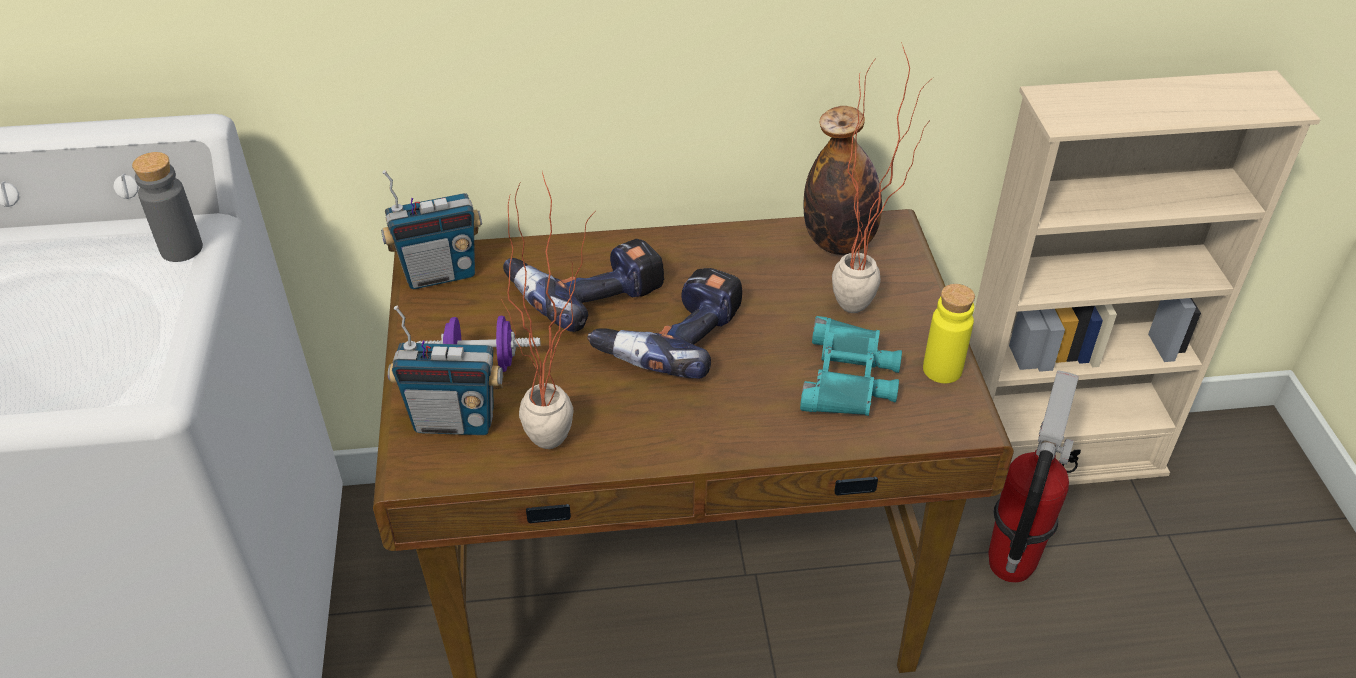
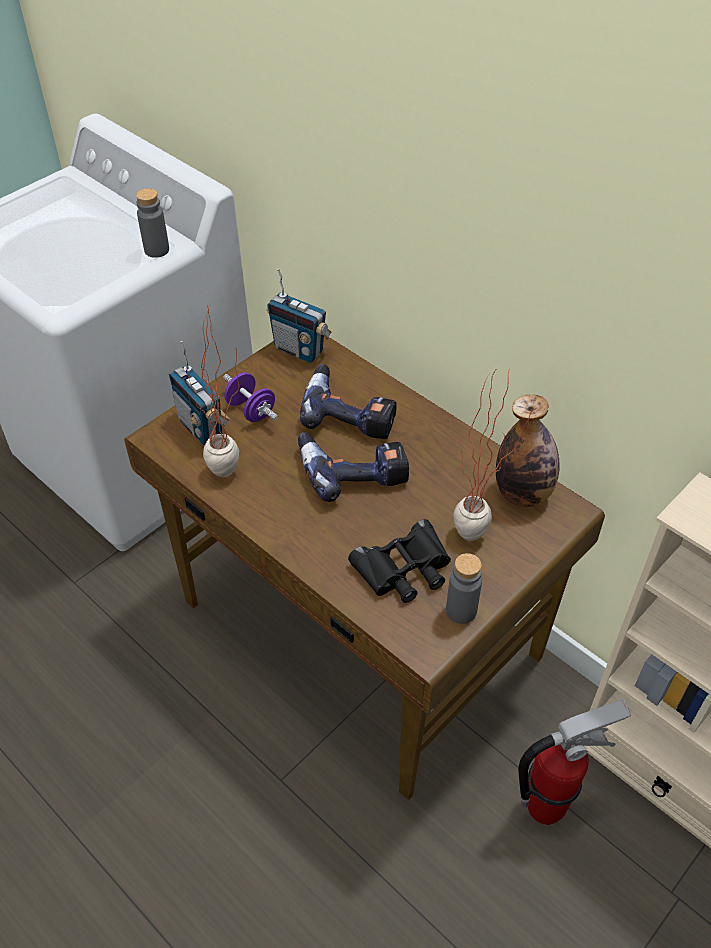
camera: 50 degrees right, 5 degrees up
turquoise binoculars [800,316,902,416] -> black binoculars [348,519,451,603]
yellow bottle [923,284,975,383] -> grey bottle [446,553,482,624]

